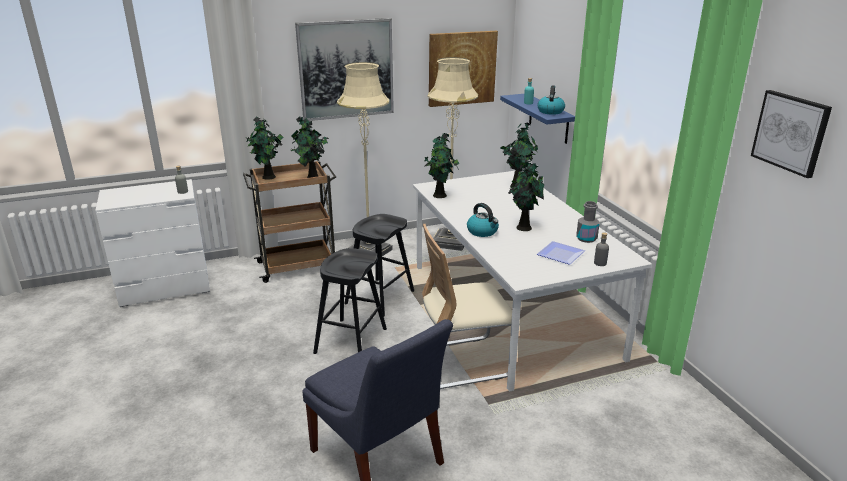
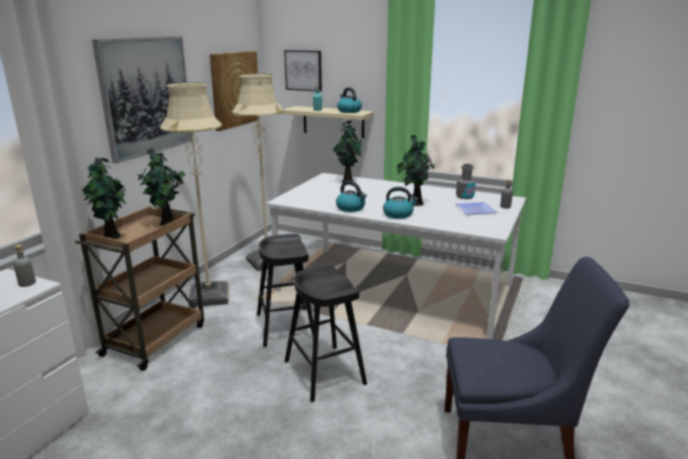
camera: 45 degrees left, 5 degrees down
beige chair [422,224,520,389] -> none
potted plant [424,133,459,198] -> none
blue shelf [500,94,575,144] -> beige shelf [281,106,374,138]
picture [751,90,832,178] -> picture moved to [284,50,322,92]
none -> kettle [336,181,367,212]

